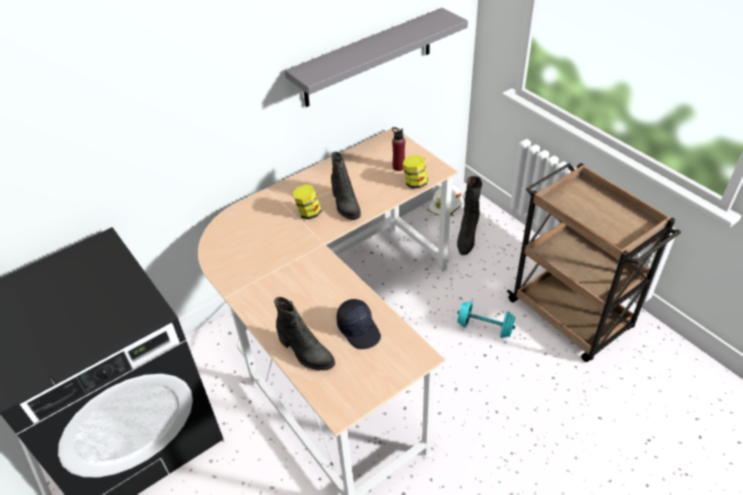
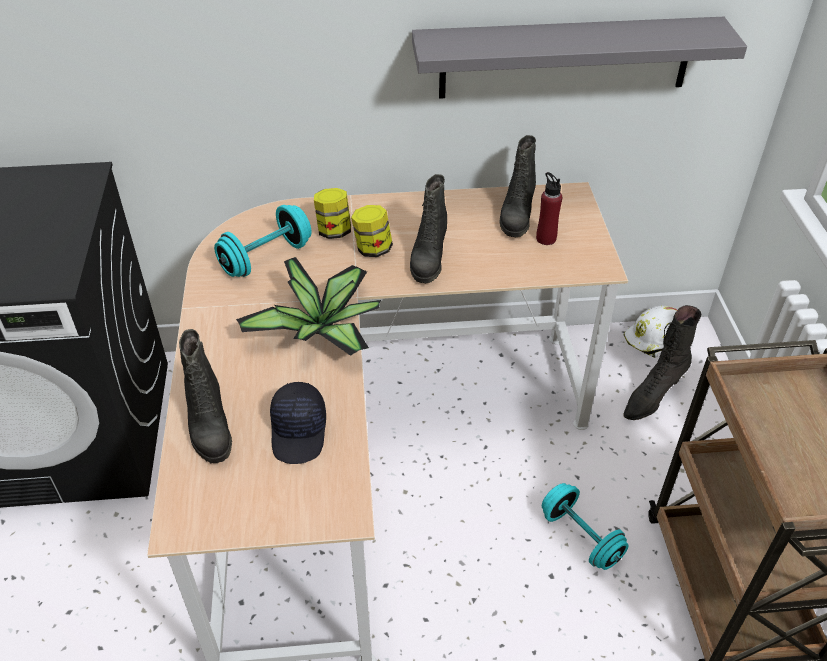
camera: 30 degrees right, 0 degrees up
jar [403,155,428,188] -> jar moved to [314,188,351,239]
none -> turquoise dumbbell [214,205,312,277]
none -> potted plant [236,257,381,356]
none -> black boot [499,135,536,237]

